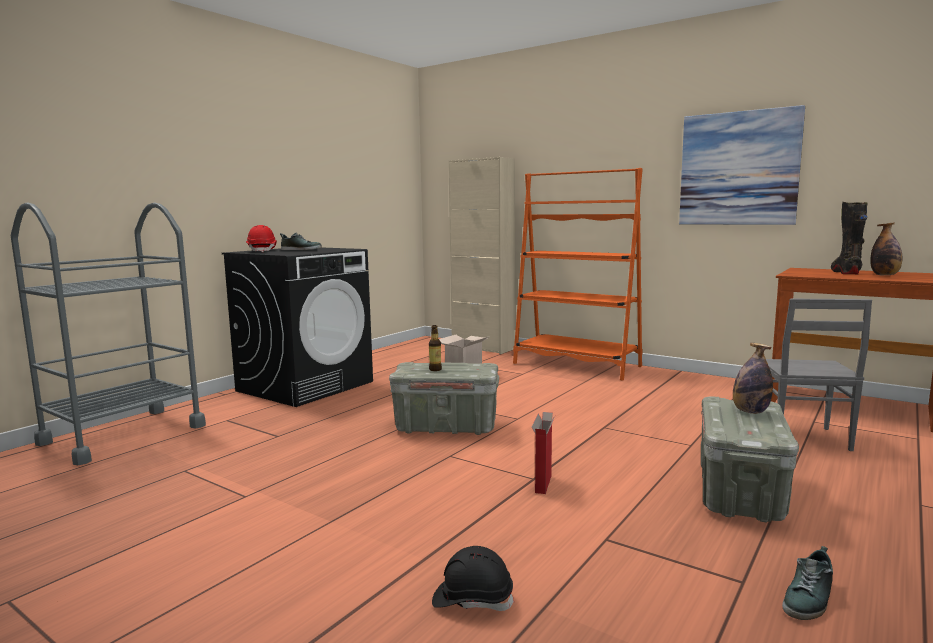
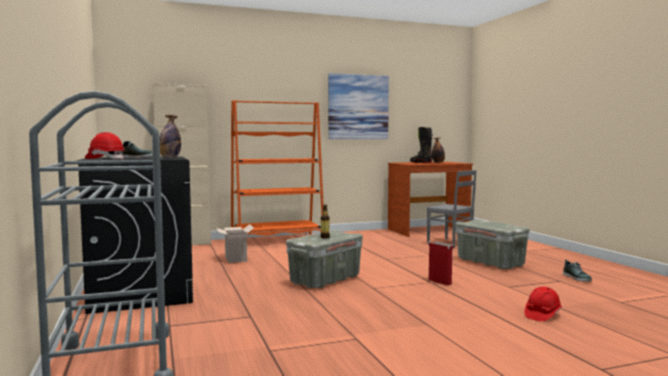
camera: 55 degrees left, 5 degrees down
black hard hat [432,546,514,611] -> red hard hat [524,287,562,321]
bottle [733,343,773,414] -> bottle moved to [160,115,181,158]

